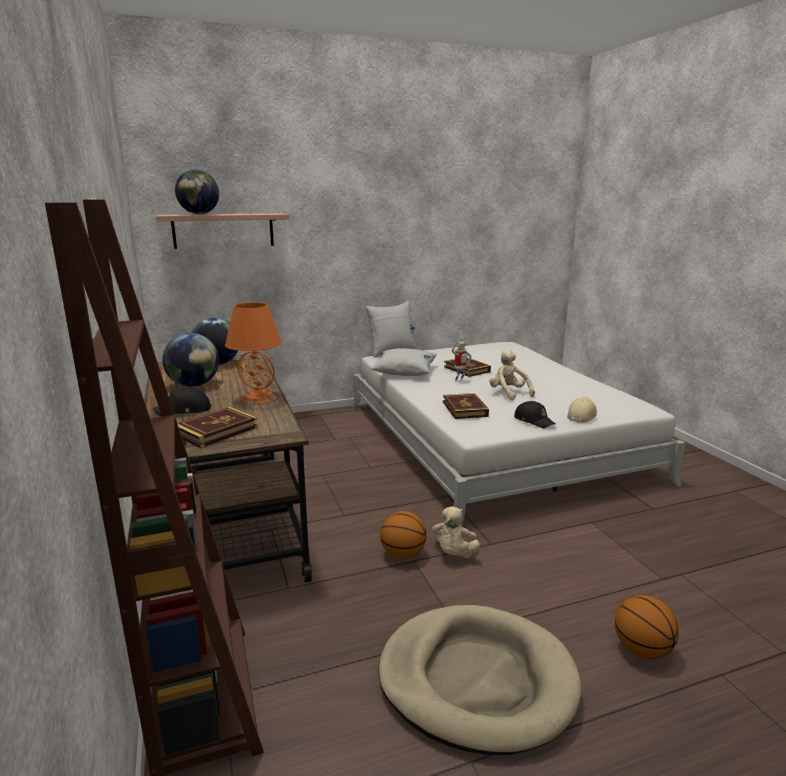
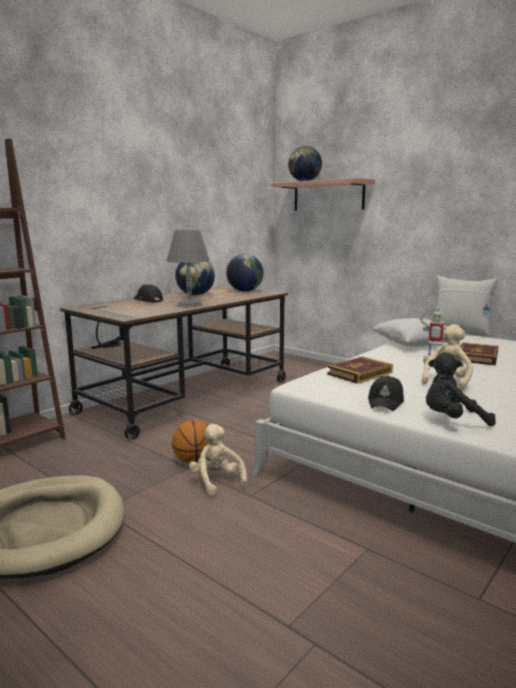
camera: 60 degrees right, 5 degrees down
book [177,407,258,448] -> none
orange table lamp [225,302,282,404] -> grey table lamp [167,230,210,307]
beige plush toy [432,506,480,555] -> beige plush toy turned 75 degrees clockwise [189,424,247,496]
beige cap [567,397,597,423] -> black plush toy [426,352,496,426]
basketball [615,595,679,659] -> none

